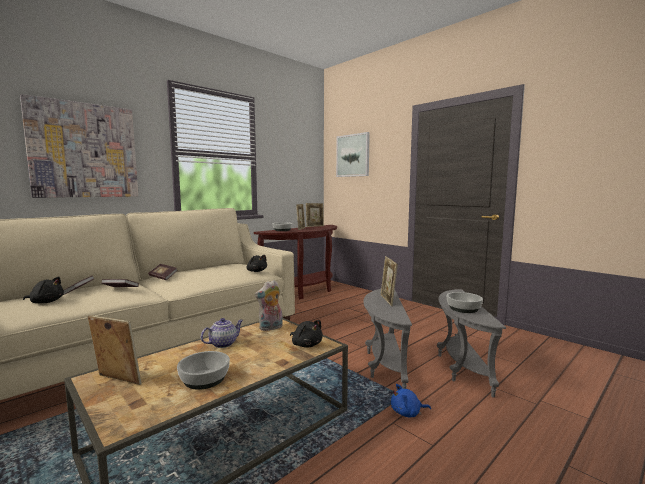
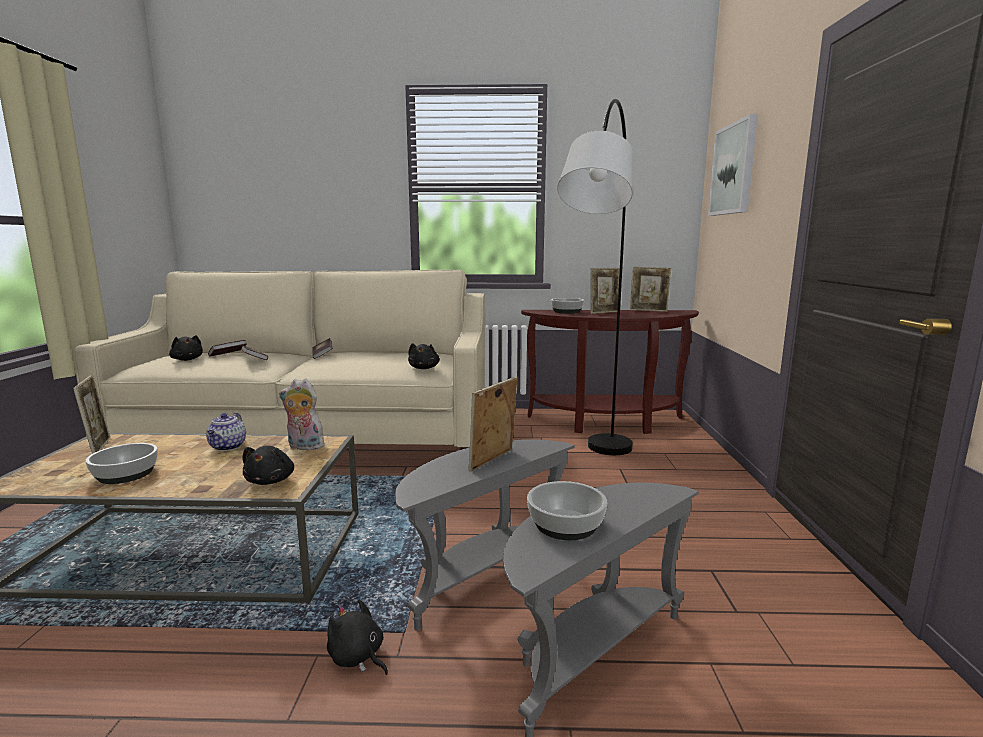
camera: 45 degrees right, 5 degrees up
picture [20,94,138,198] -> none
teapot [201,318,243,348] -> teapot turned 90 degrees clockwise [206,413,246,451]
blue plush toy [391,384,431,418] -> black plush toy [327,600,388,675]
none -> grey floor lamp [557,99,633,455]

